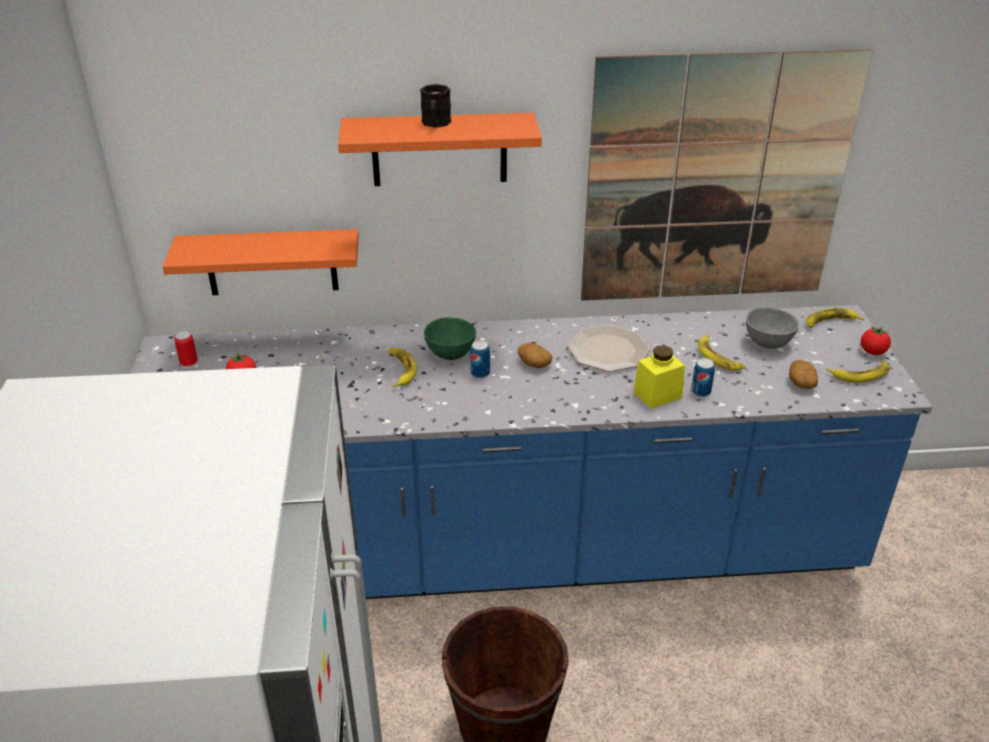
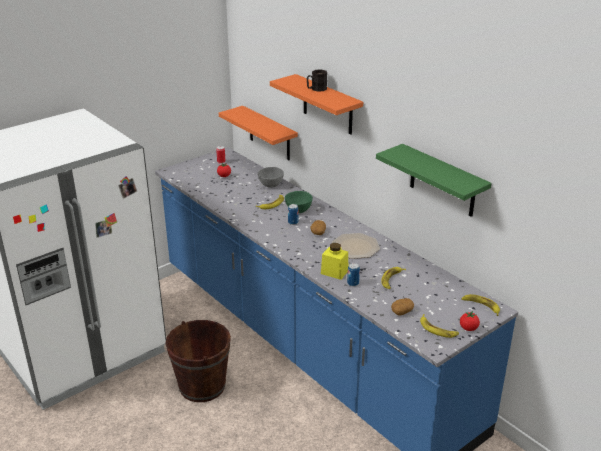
camera: 55 degrees right, 5 degrees down
picture [581,49,873,301] -> green shelf [376,144,492,217]
grey bowl [746,307,799,349] -> grey bowl moved to [258,167,284,188]

